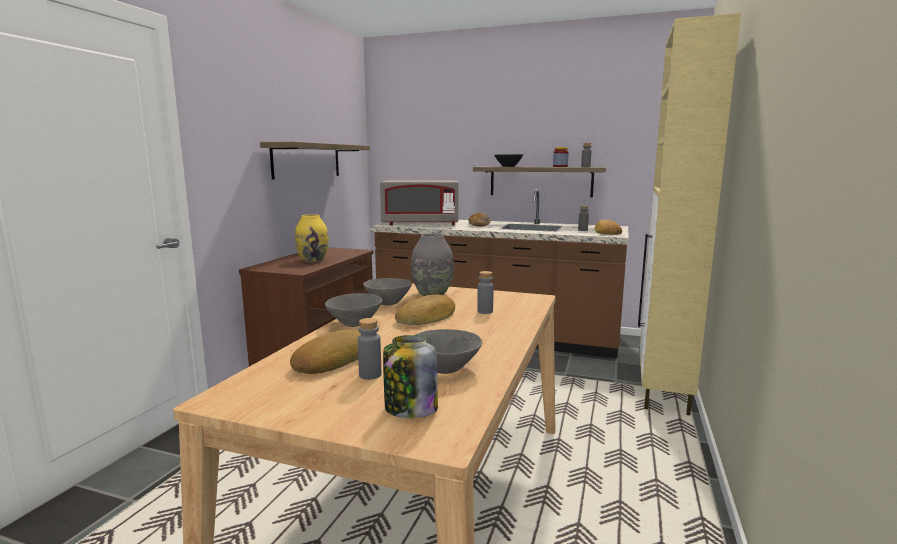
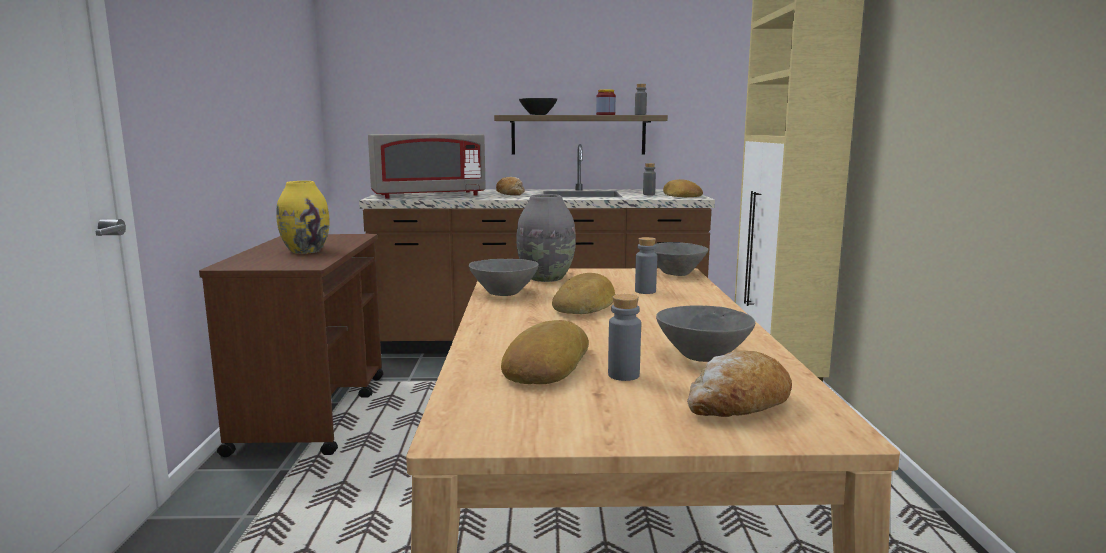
camera: 20 degrees left, 0 degrees up
shelf [260,142,370,179] -> none
grey bowl [325,293,382,327] -> grey bowl moved to [654,242,708,276]
jar [383,335,438,418] -> bread [687,350,792,417]

